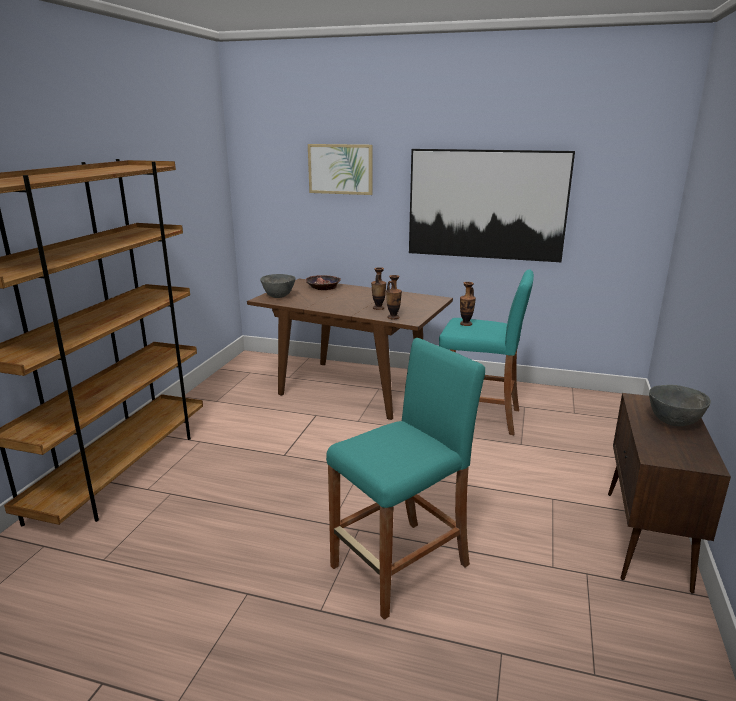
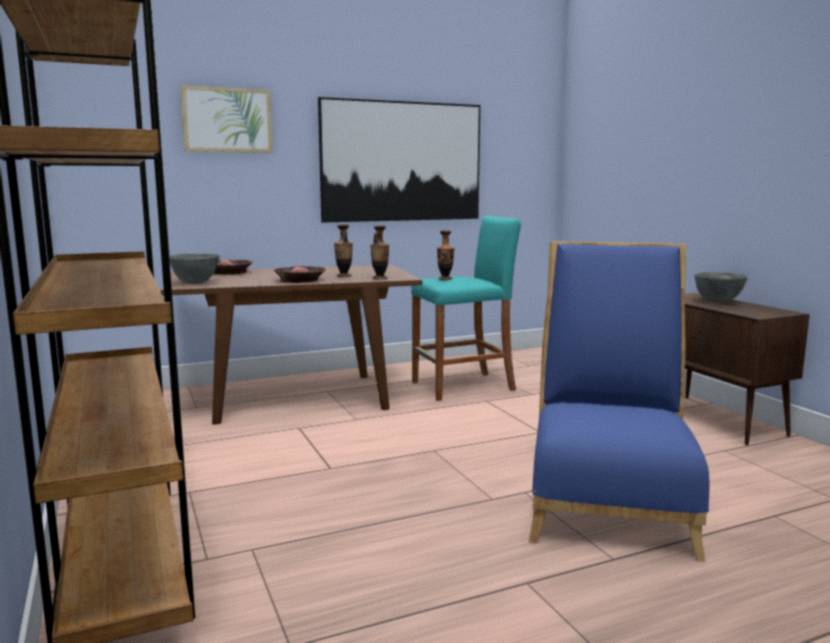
camera: 40 degrees left, 10 degrees down
turquoise stool [326,338,485,620] -> blue chair [529,241,710,562]
none -> bowl [274,266,326,283]

